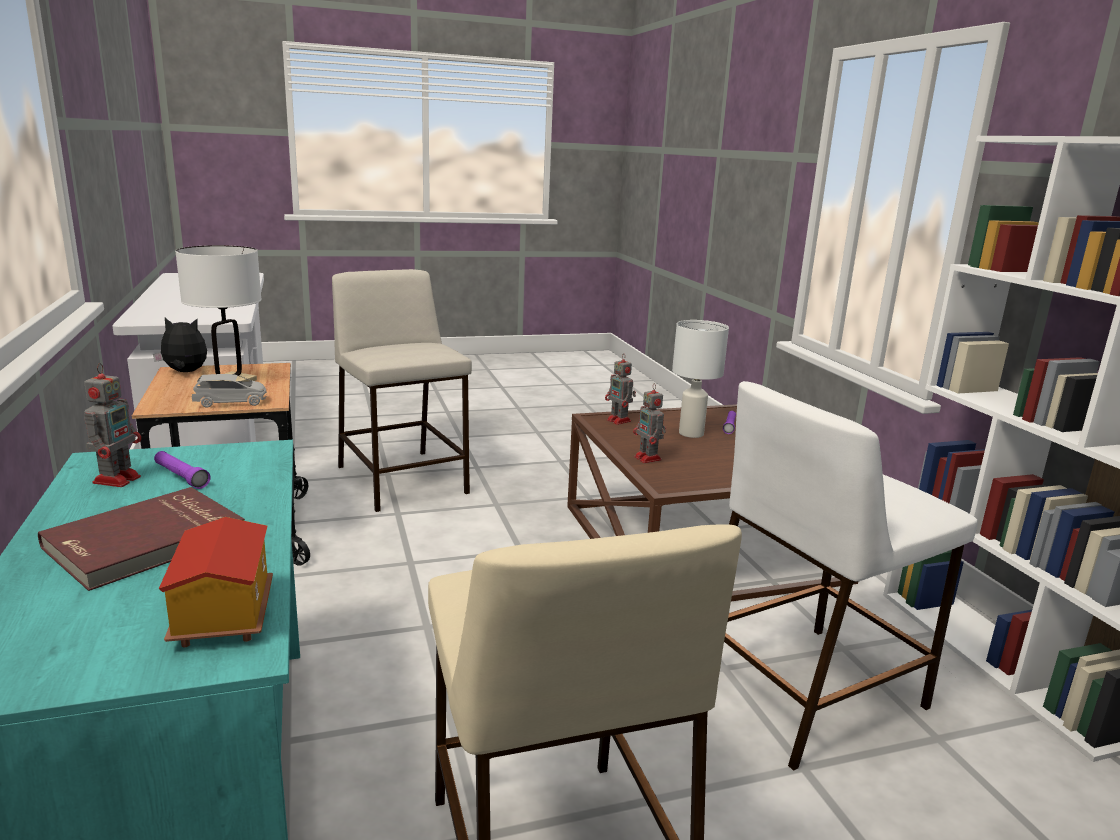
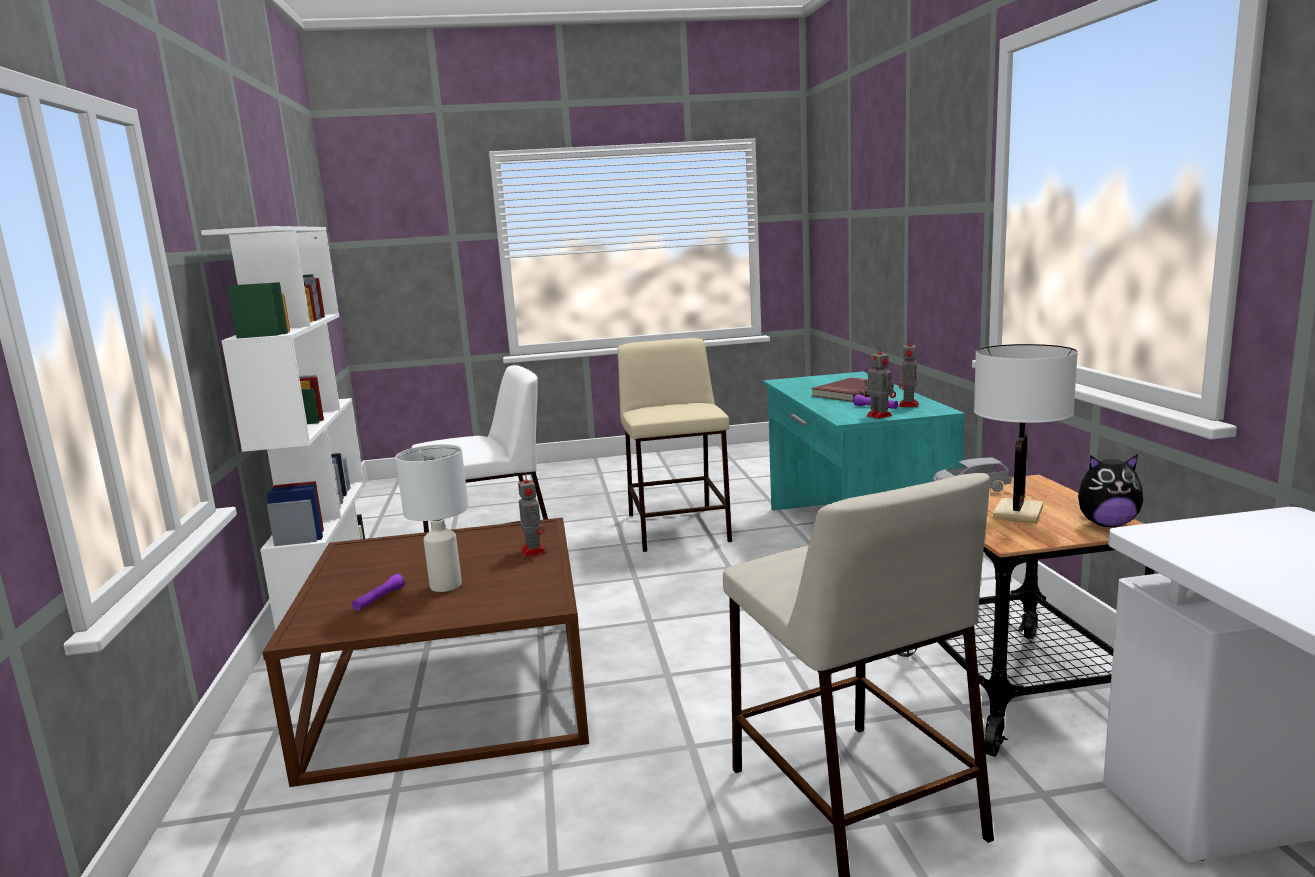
camera: 170 degrees left, 5 degrees down
toy house [159,517,273,647] -> none
toy robot [605,354,636,425] -> toy robot moved to [864,345,896,419]

